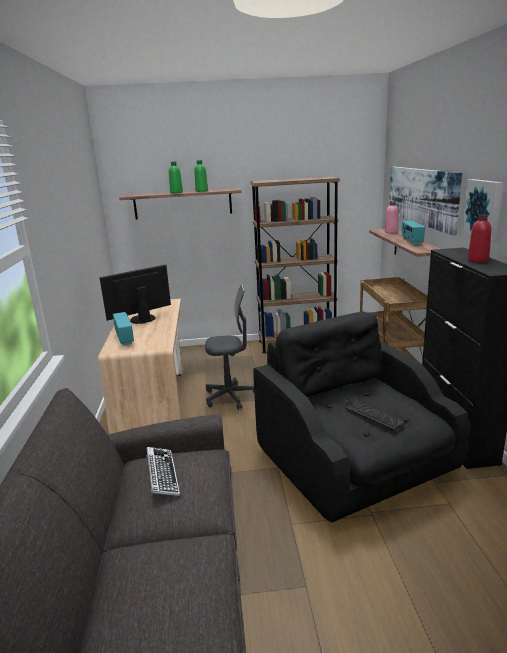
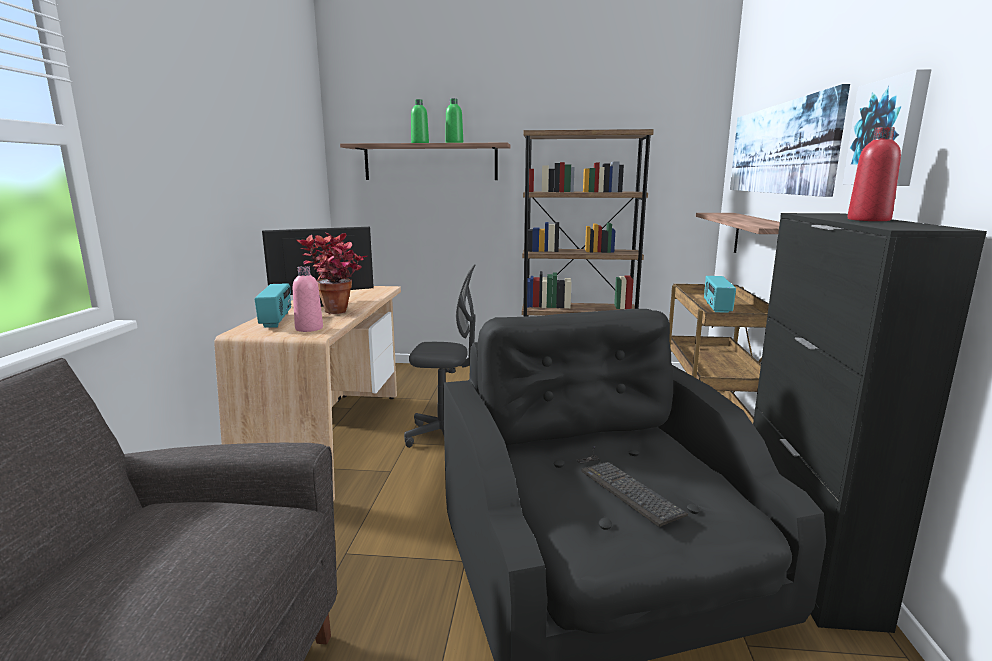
camera: 10 degrees right, 5 degrees down
keyboard [146,447,180,496] -> none
pink bottle [385,201,399,233] -> pink bottle moved to [293,266,323,332]
radio [402,221,425,245] -> radio moved to [704,276,736,313]
none -> potted plant [297,233,367,314]

